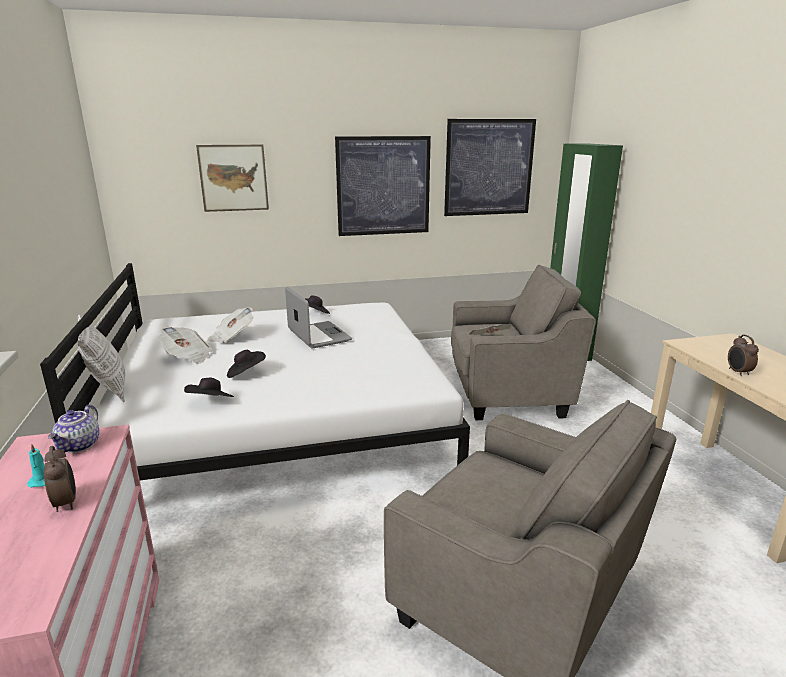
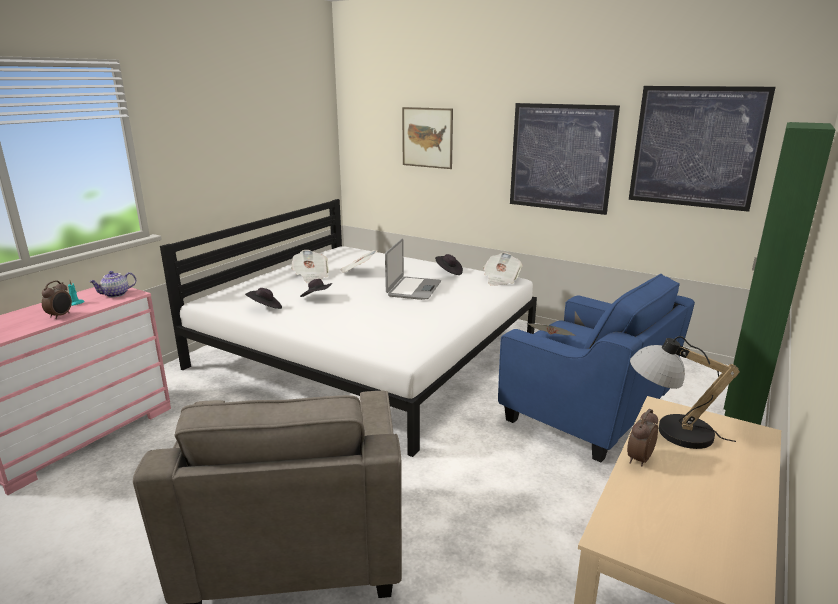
camera: 45 degrees right, 0 degrees up
pillow [78,315,125,402] -> none
grey armchair [451,265,596,420] -> blue armchair [498,274,695,463]
none -> newspaper [483,253,522,286]
none -> table lamp [630,336,740,449]

